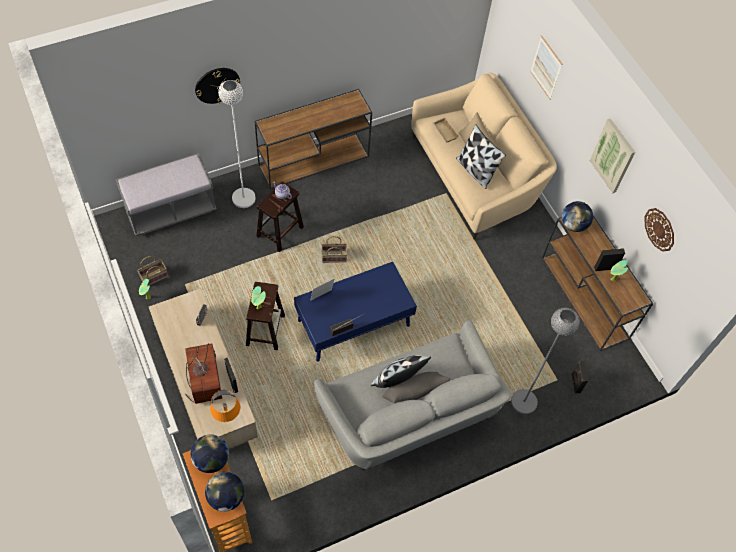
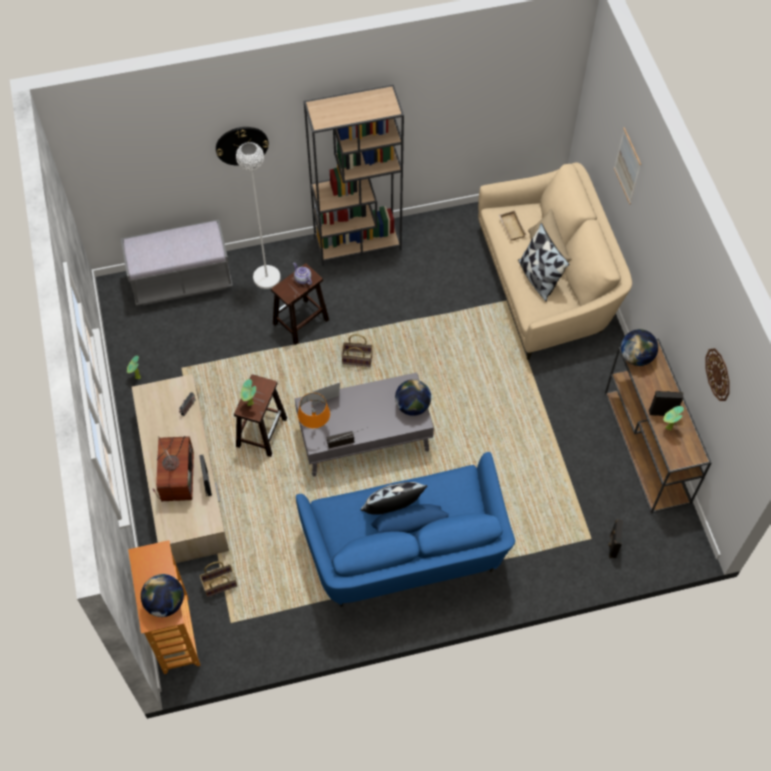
camera: 15 degrees right, 0 degrees up
basket [137,256,168,286] -> basket moved to [200,561,237,597]
globe [191,435,229,473] -> globe moved to [395,379,431,416]
orange table lamp [210,390,240,422] -> orange table lamp moved to [298,393,330,428]
brown console table [254,89,372,189] -> bookcase [304,85,404,266]
blue coffee table [294,262,417,362] -> grey coffee table [295,373,434,476]
grey sofa [314,320,511,471] -> blue sofa [296,452,515,607]
grey floor lamp [511,308,580,414] -> none
picture [590,118,635,193] -> none

